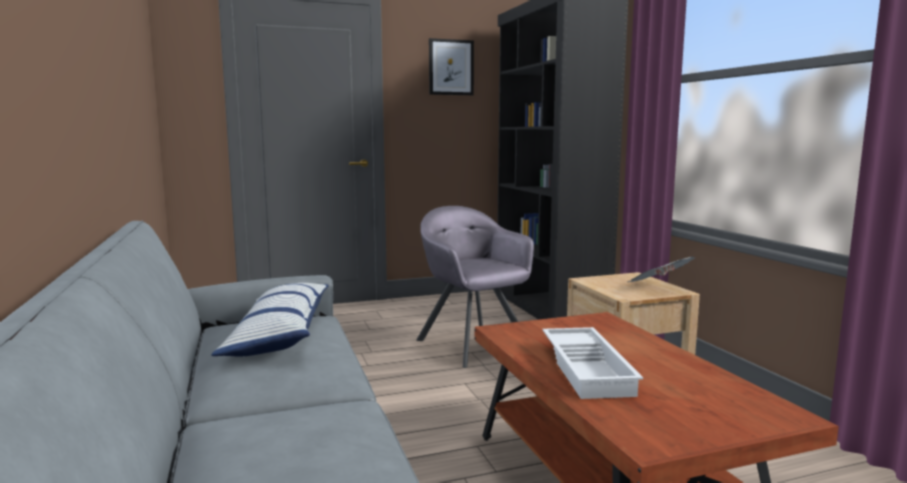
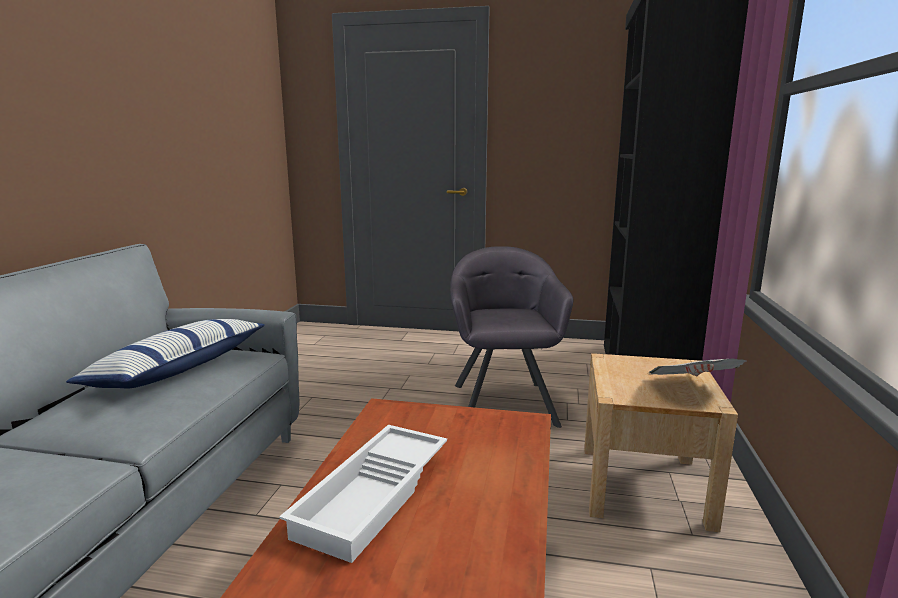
camera: 30 degrees right, 5 degrees up
picture [429,38,474,95] -> none

